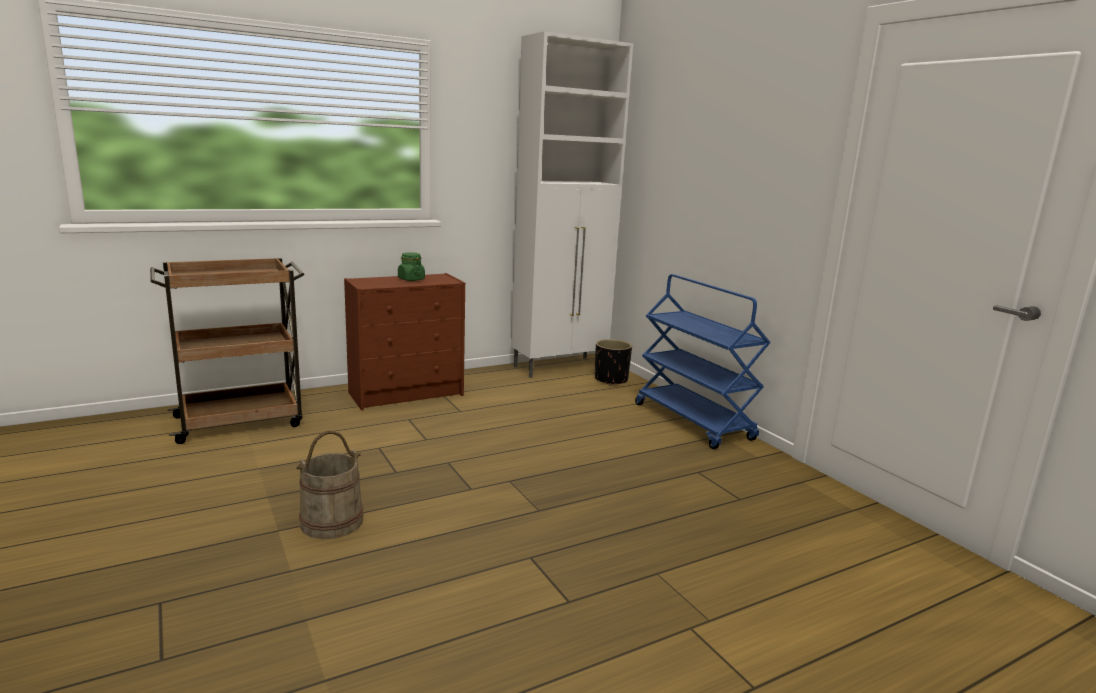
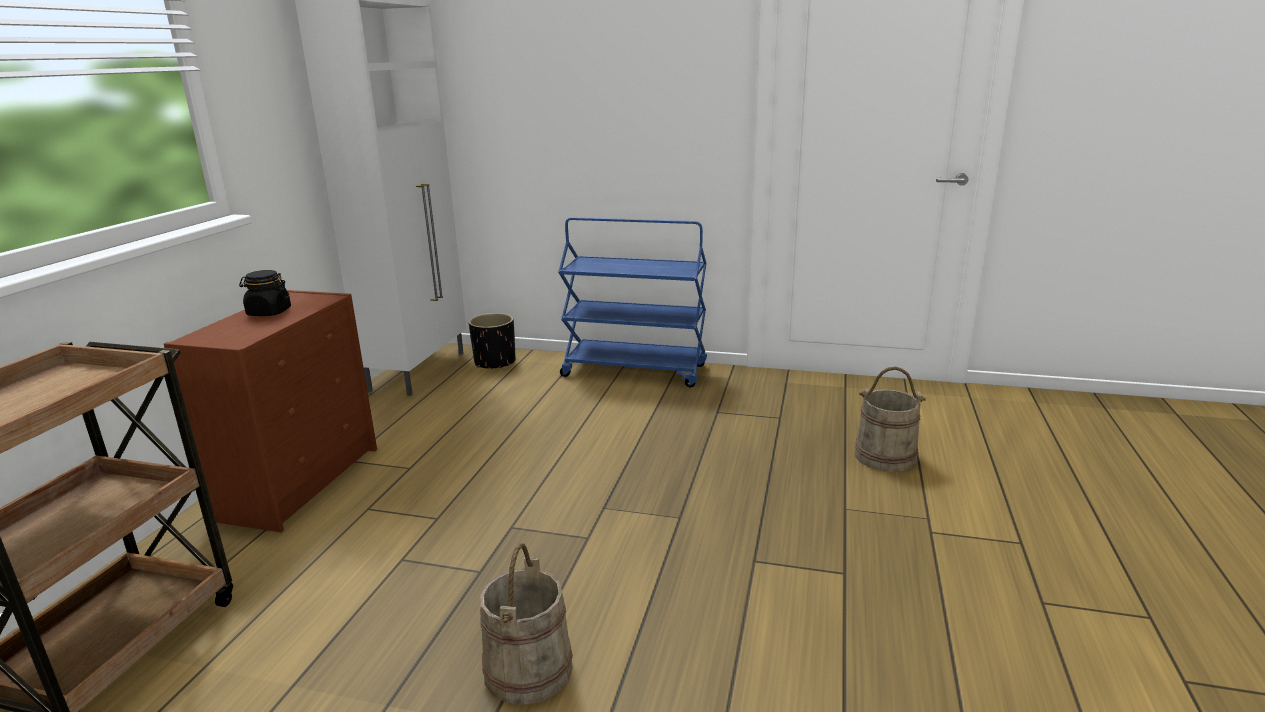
camera: 45 degrees left, 5 degrees up
green jar [398,252,425,281] -> black jar [239,270,291,316]
none -> beige bucket [855,366,927,472]

